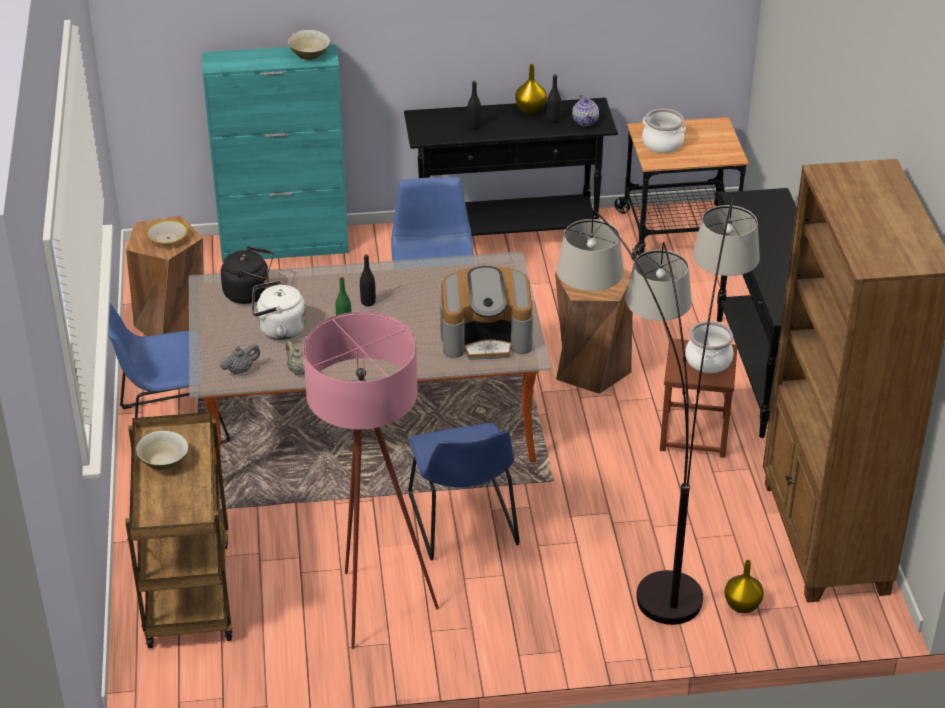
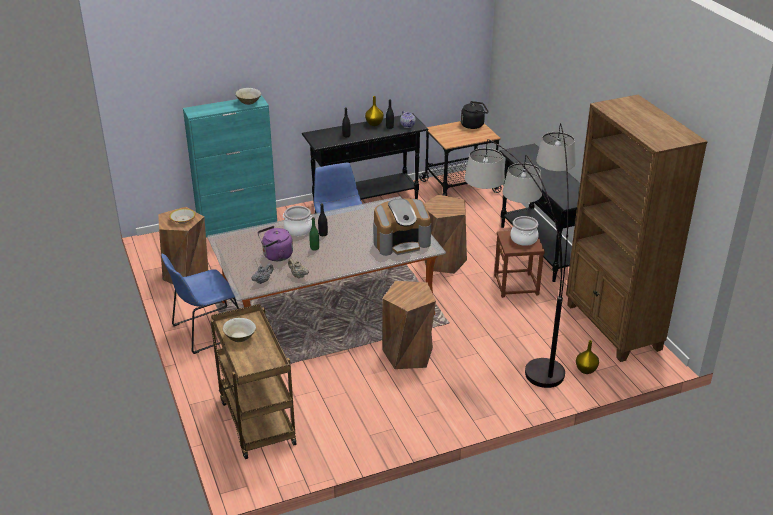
camera: 15 degrees left, 5 degrees down
black kettle [221,246,274,304] -> black kettle moved to [461,101,489,129]
white kettle [252,281,306,340] -> purple kettle [258,226,293,261]
pink floor lamp [303,312,439,649] -> none
blue chair [408,423,520,560] -> brown stool [382,281,436,369]
cooking pot [642,109,686,153] -> cooking pot moved to [283,206,313,236]

